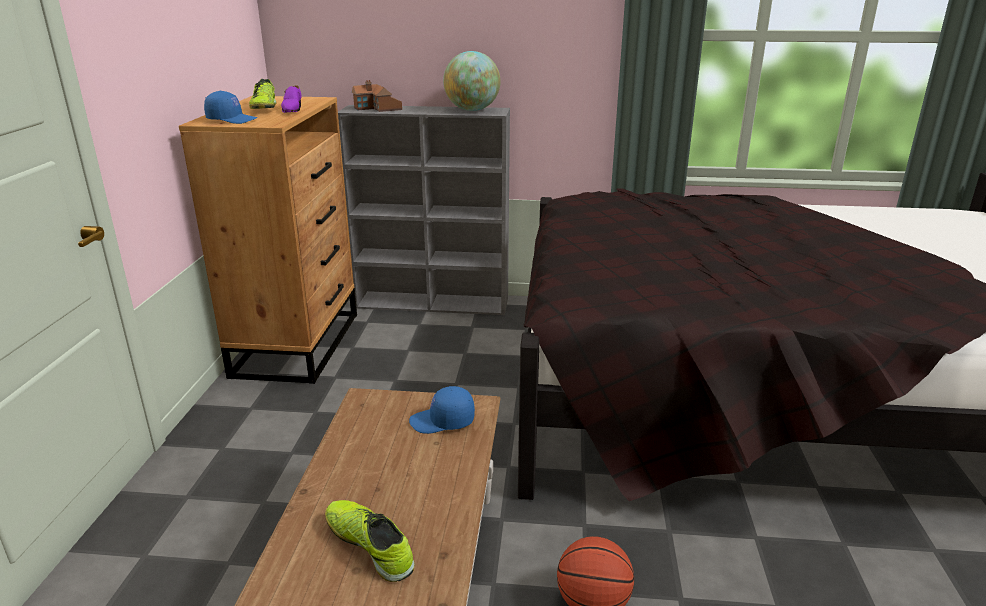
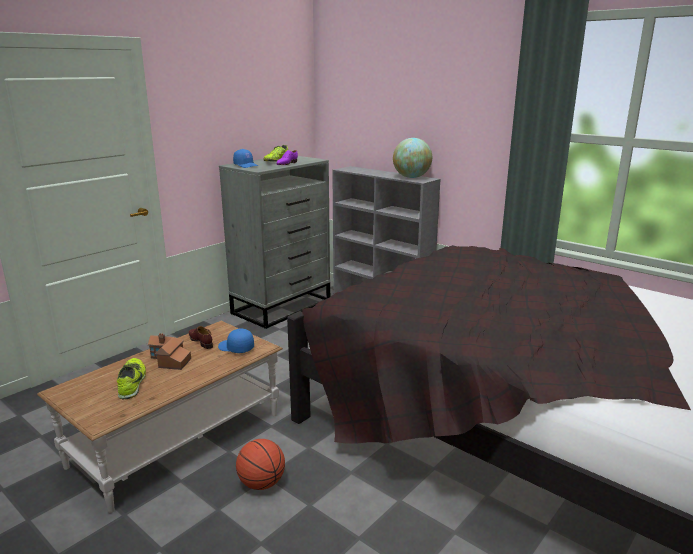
camera: 35 degrees right, 5 degrees down
brown dresser [179,96,357,384] -> grey dresser [219,156,330,329]
toy house [352,80,402,112] -> toy house moved to [148,333,191,370]
none -> brown shoe [189,326,213,349]

